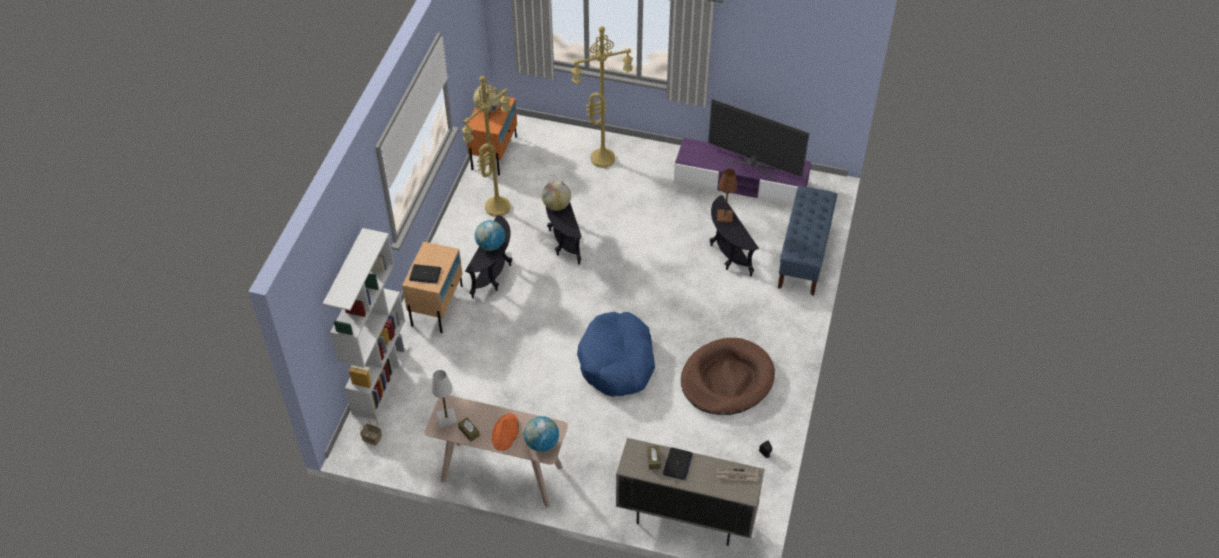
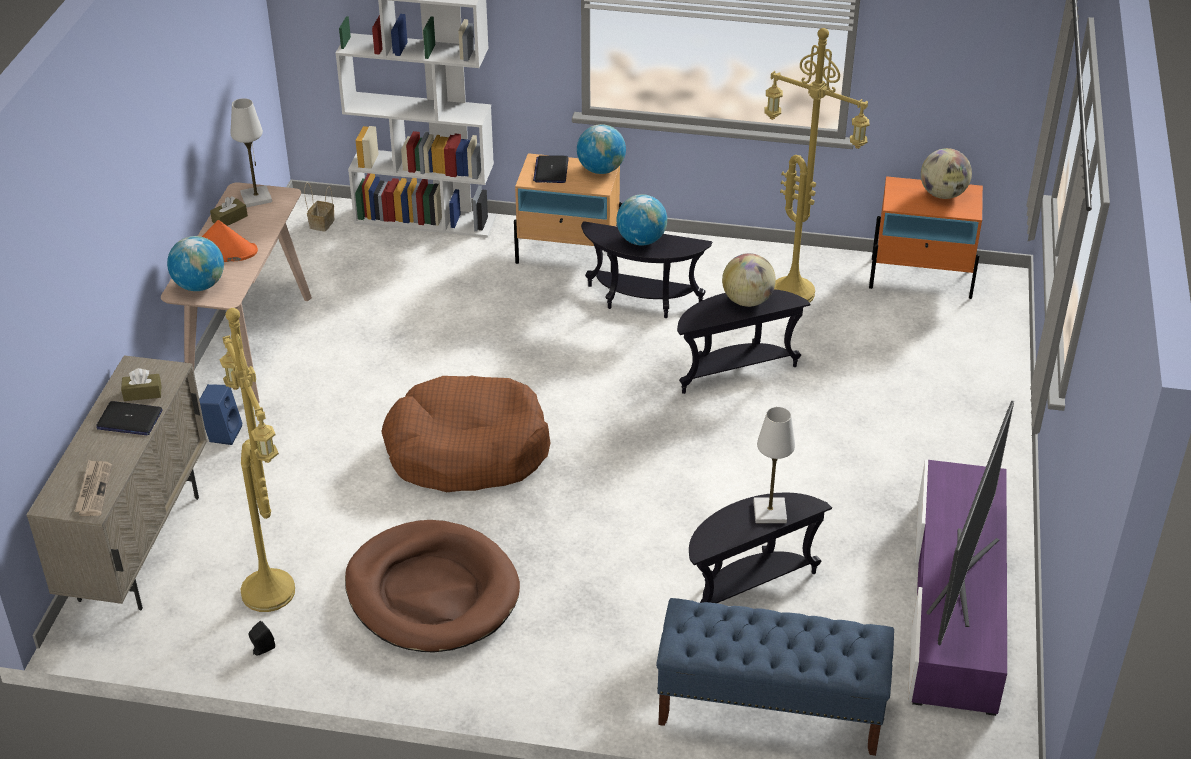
camera: 85 degrees right, 10 degrees down
yellow floor lamp [571,26,633,168] -> yellow floor lamp moved to [220,308,295,612]
blue dog bed [577,312,655,397] -> brown dog bed [381,375,551,492]
brown table lamp [717,169,737,223] -> white table lamp [753,407,795,523]
none -> blue speaker [199,384,242,445]
none -> globe [577,124,626,174]

